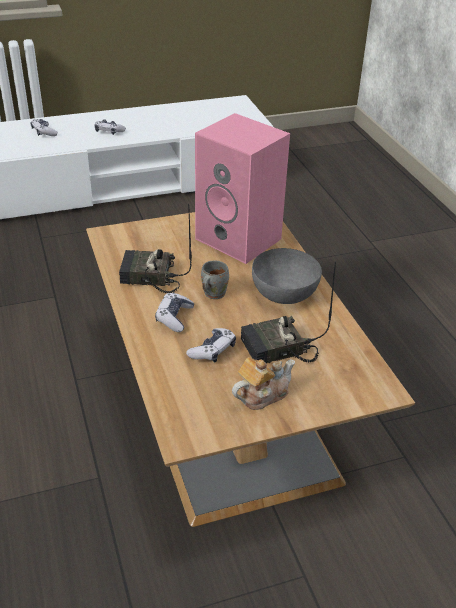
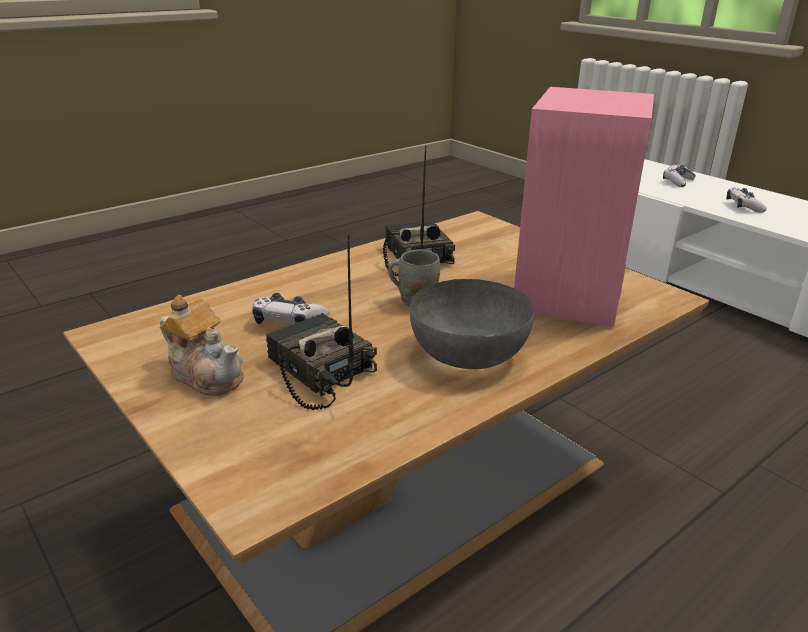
camera: 70 degrees right, 10 degrees down
game controller [155,292,195,332] -> none

